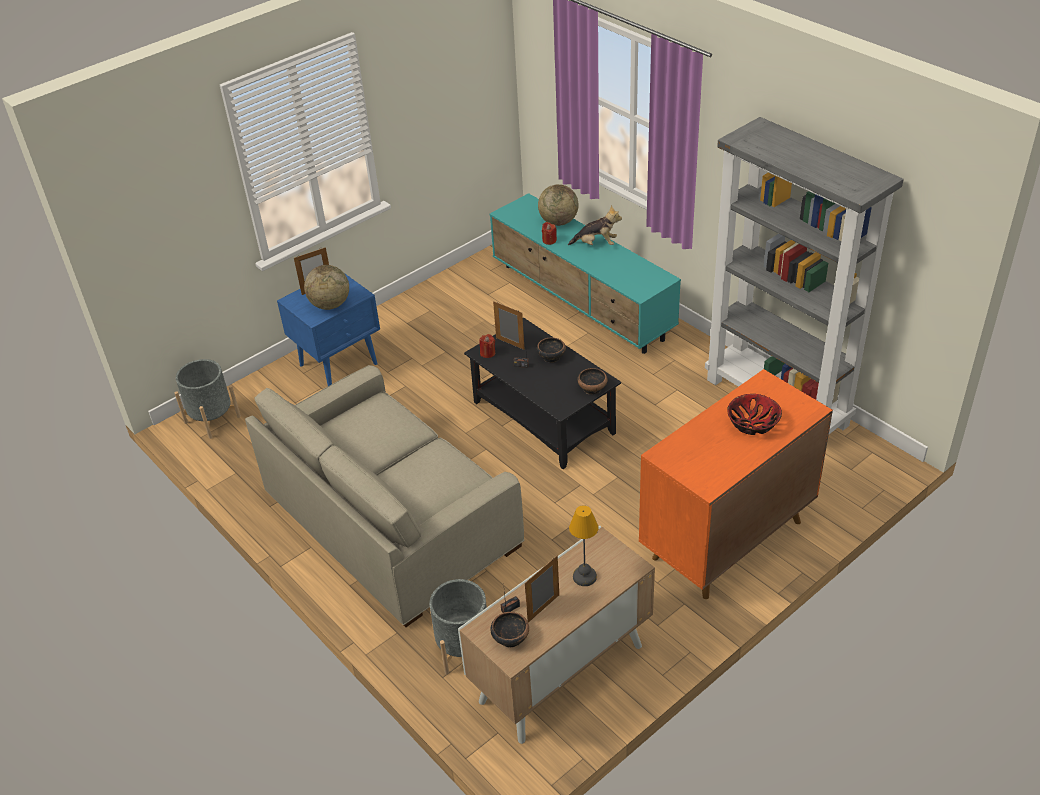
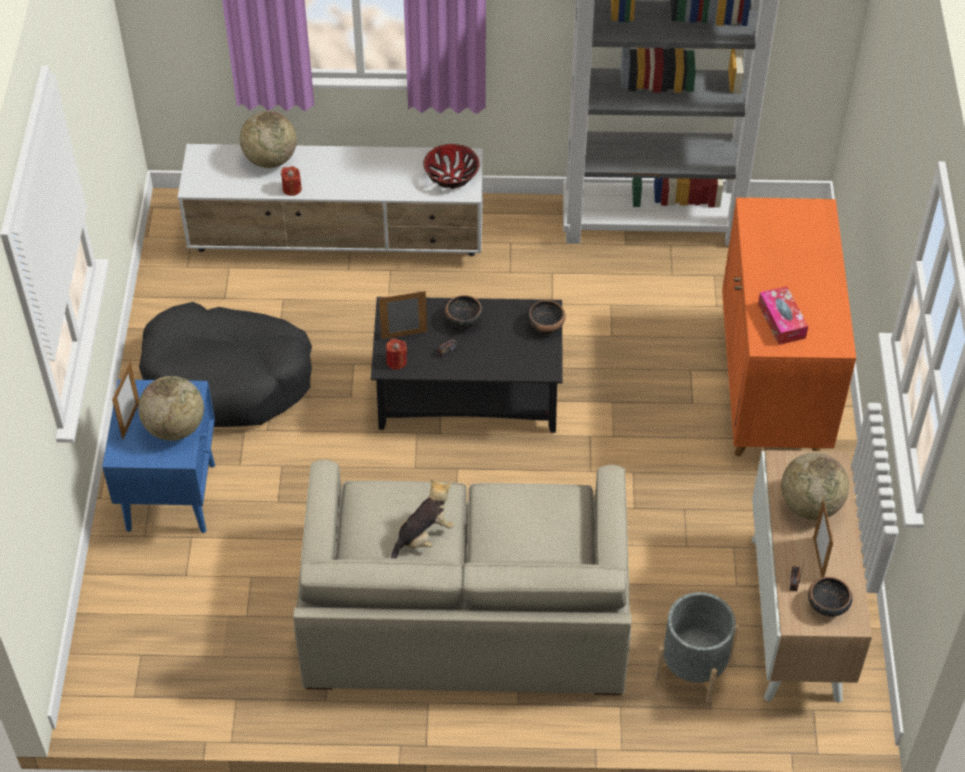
camera: 50 degrees left, 10 degrees up
grey planter [175,359,241,439] -> none
turquoise tv stand [490,193,681,354] -> white tv stand [178,144,483,256]
plush toy [568,205,622,245] -> plush toy moved to [391,479,454,559]
table lamp [569,505,599,586] -> globe [781,452,849,520]
bowl [727,394,782,435] -> bowl moved to [423,144,479,189]
none -> black dog bed [139,302,312,427]
none -> tissue box [758,286,808,345]

